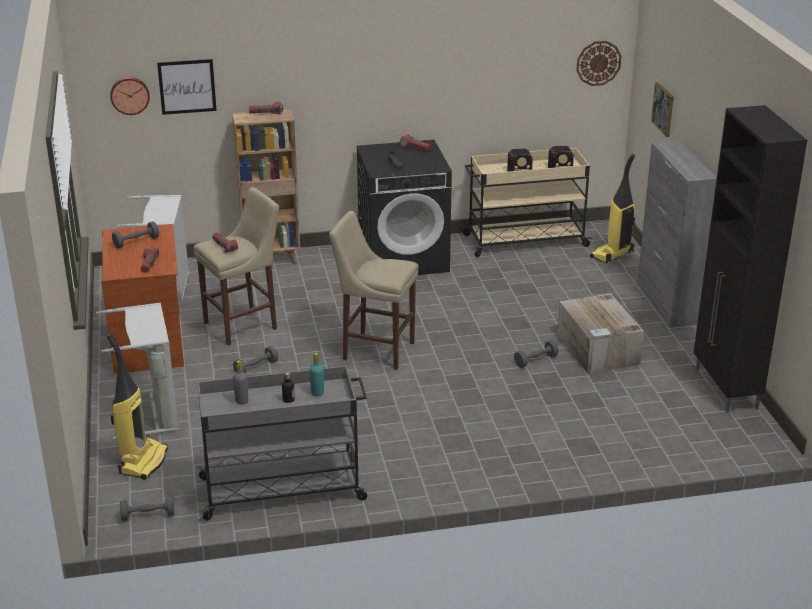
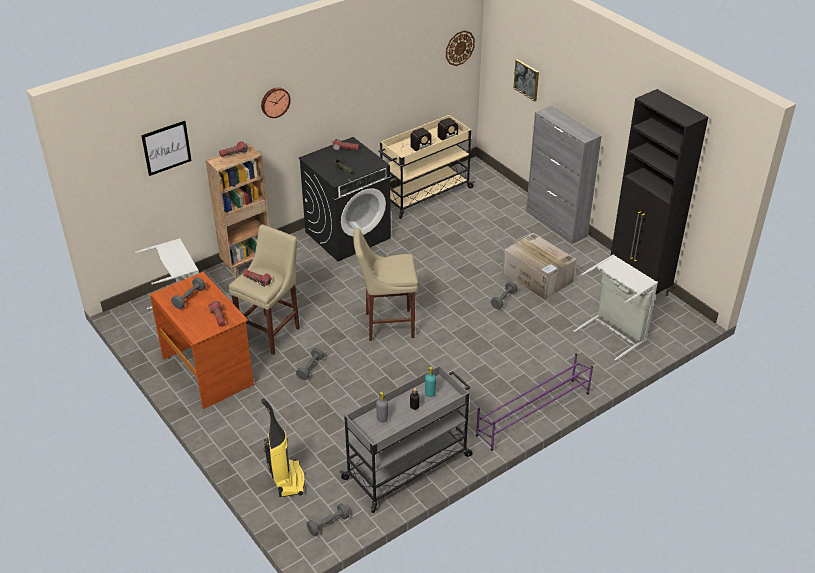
camera: 25 degrees left, 10 degrees up
grey laundry basket [96,303,179,439] -> grey laundry basket moved to [574,254,658,361]
wall clock [110,77,150,115] -> wall clock moved to [261,87,291,118]
vacuum cleaner [590,154,635,263] -> none
none -> purple shoe rack [476,353,593,451]

